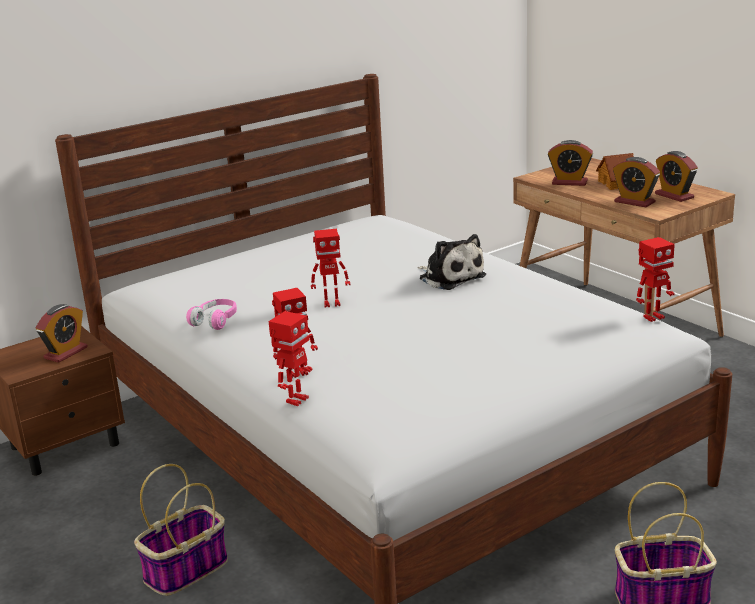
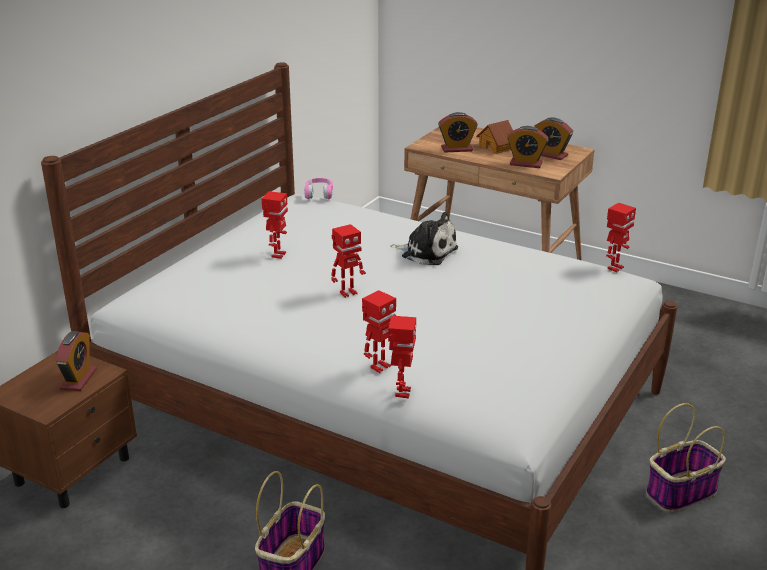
camera: 25 degrees left, 5 degrees up
pink headphones [186,299,237,330] -> pink headphones moved to [304,178,333,199]
none -> toy robot [262,191,288,259]

